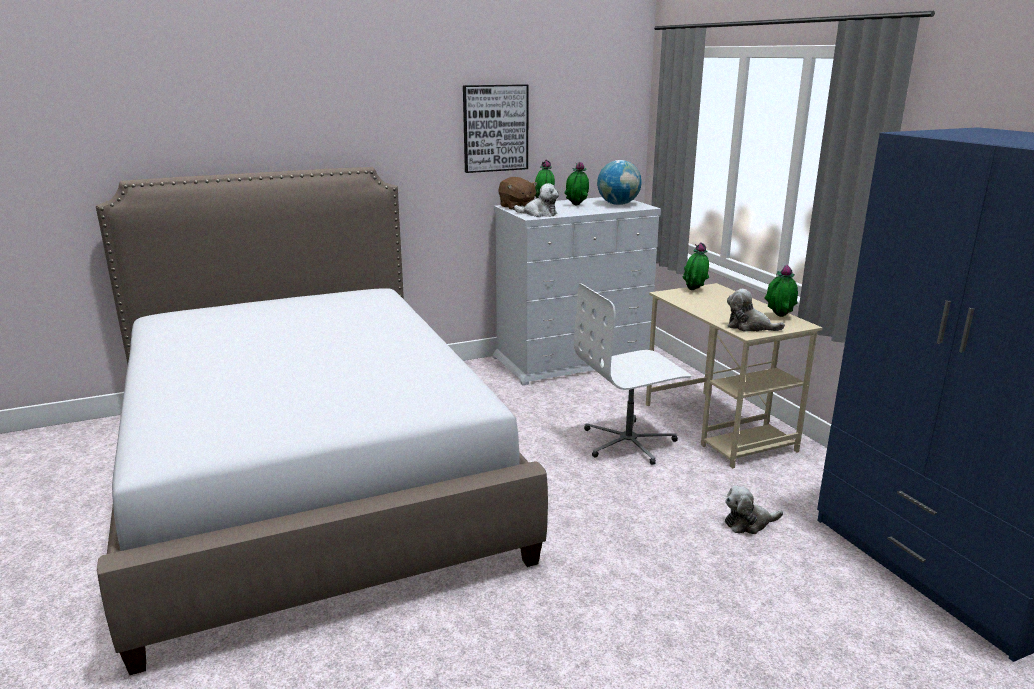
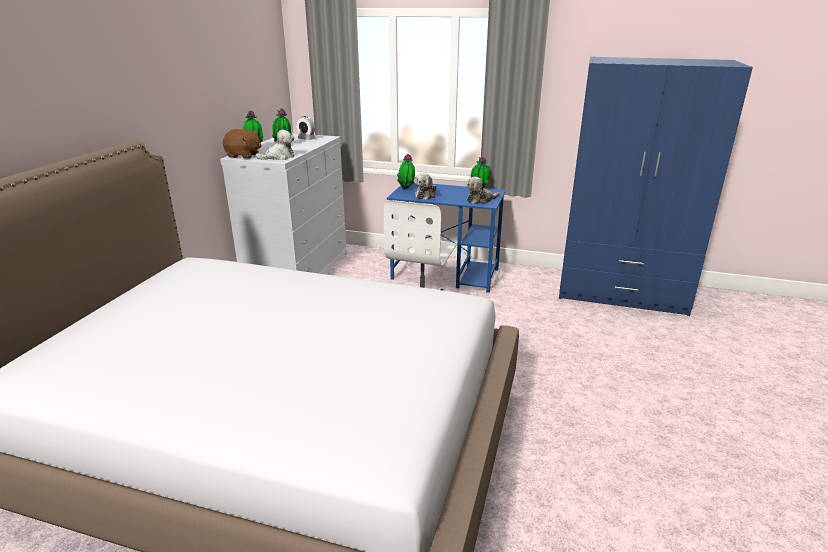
camera: 50 degrees left, 5 degrees up
picture [463,84,529,173] -> none
globe [597,160,642,205] -> alarm clock [296,116,315,140]
beige desk [646,283,822,468] -> blue desk [387,183,506,293]
plush toy [725,486,783,534] -> plush toy moved to [414,173,436,200]

